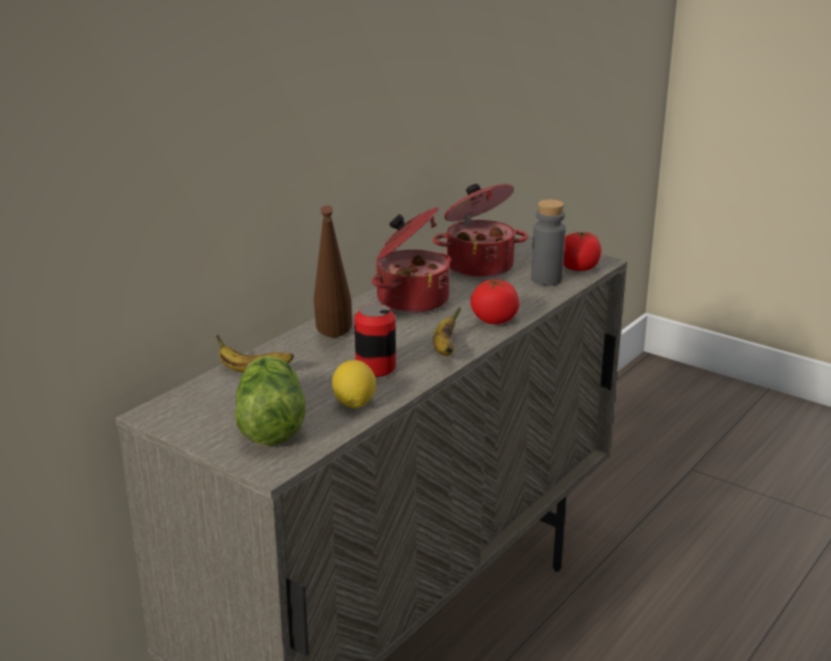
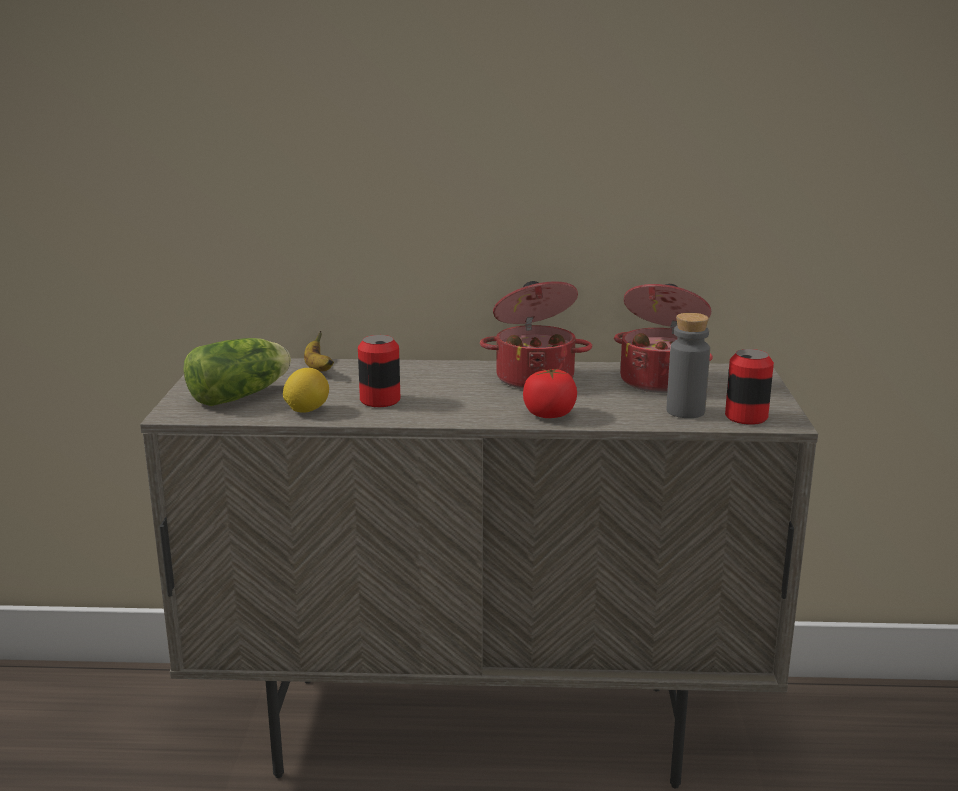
camera: 55 degrees right, 5 degrees down
brown bottle [314,205,352,337] -> none
banana [433,307,461,356] -> none
tomato [564,231,601,271] -> can [725,349,774,425]

